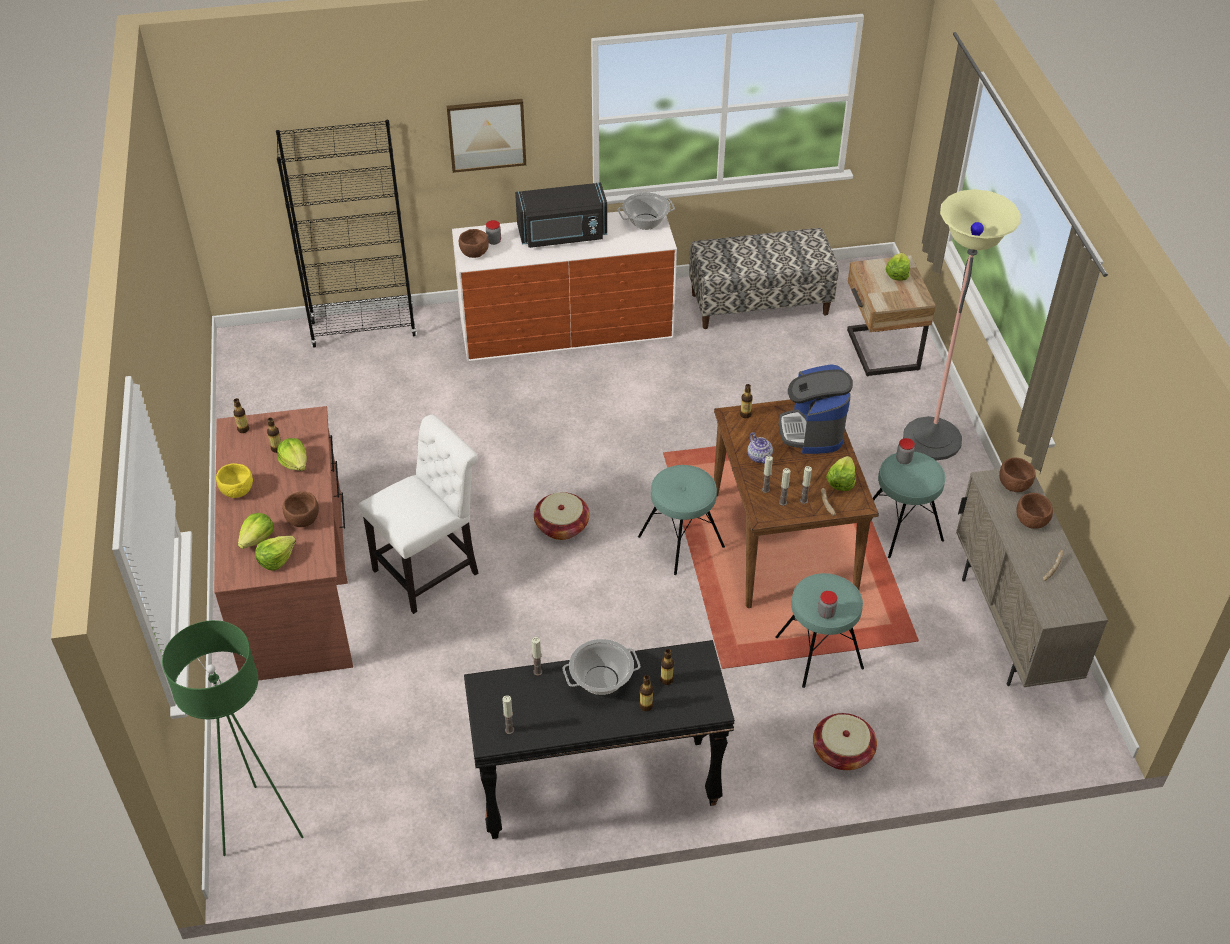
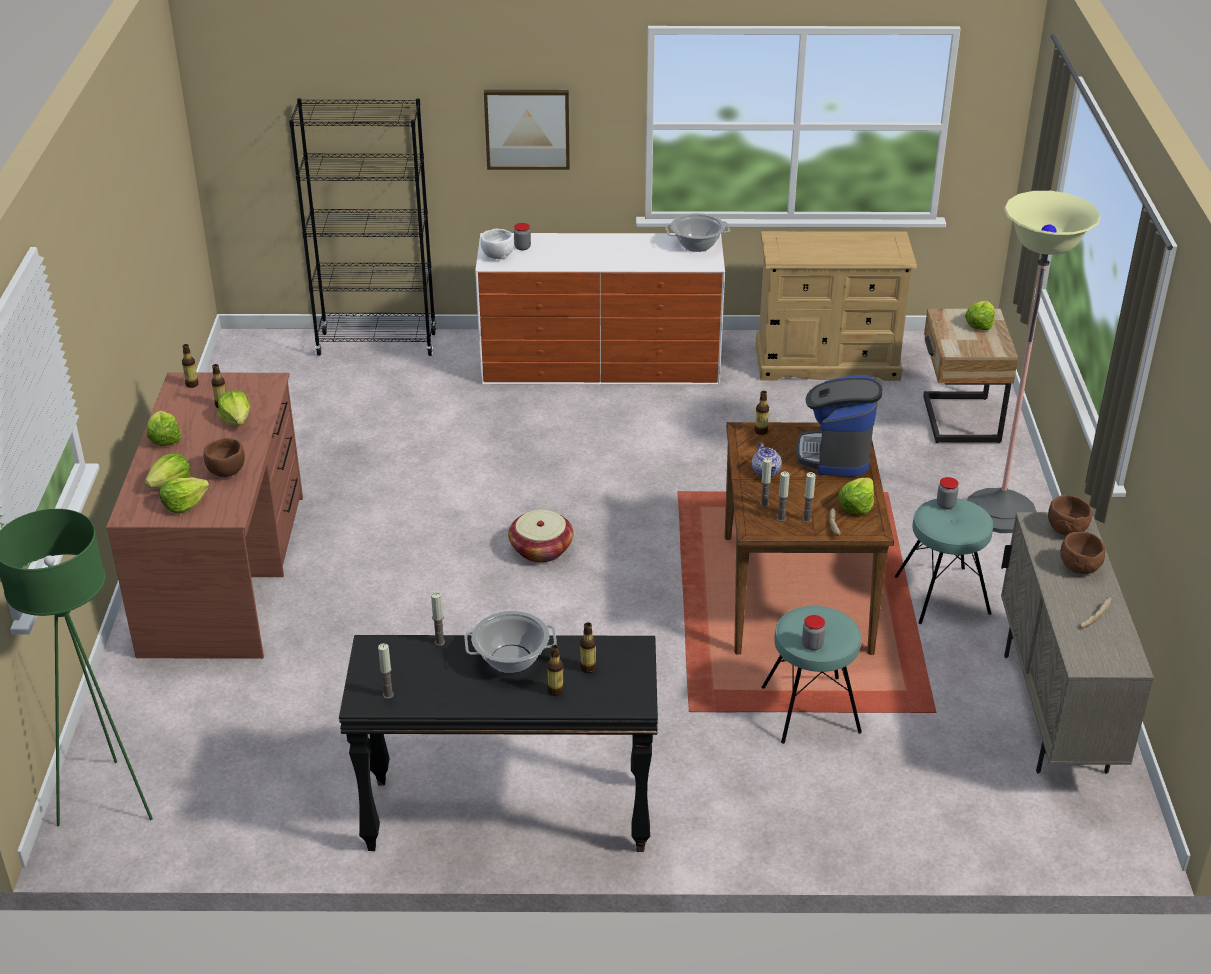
camera: 10 degrees right, 10 degrees down
yellow bowl [216,463,253,498] -> lettuce [147,411,181,446]
white chair [359,415,479,614] -> none
brown bowl [459,229,489,258] -> white bowl [480,229,514,259]
black microwave [515,182,607,248] -> none
turquoise stool [638,465,725,575] -> none
bench [689,228,839,329] -> beige dresser [756,231,917,381]
basket [813,713,877,770] -> none

